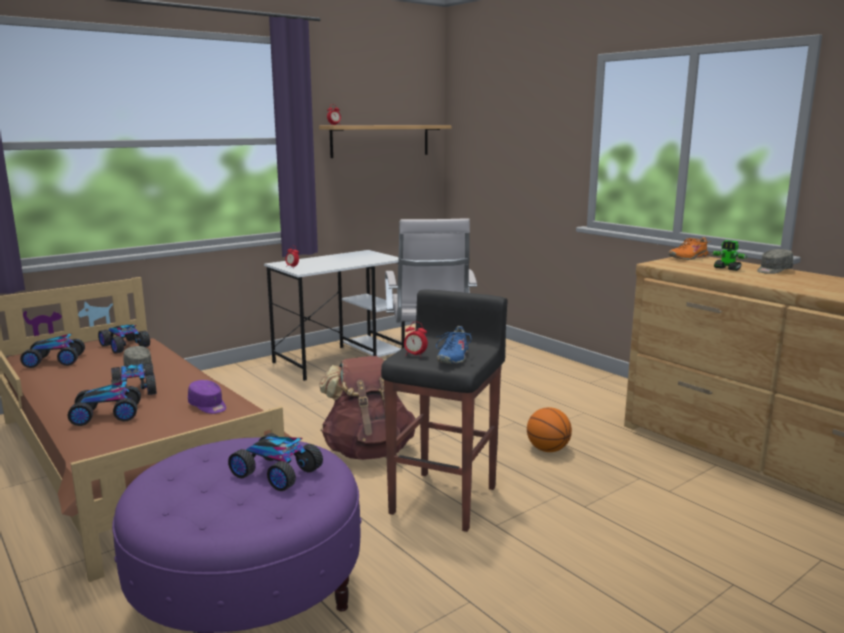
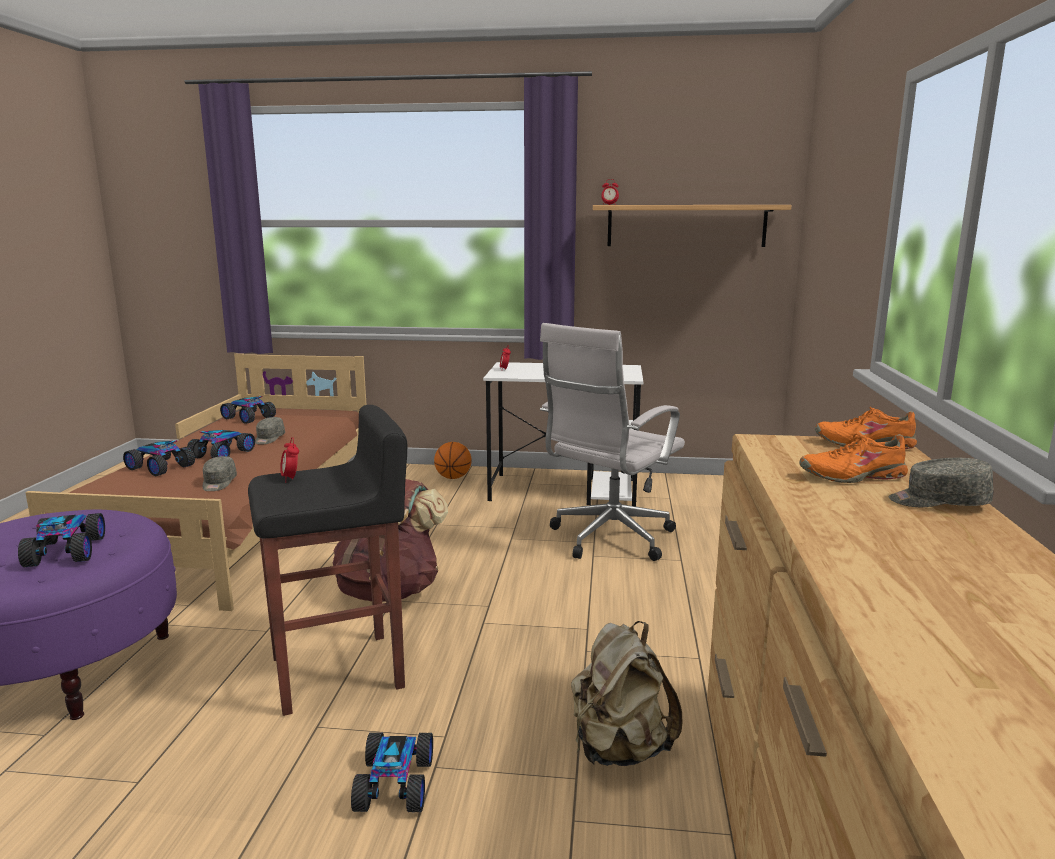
camera: 45 degrees right, 0 degrees up
toy car [98,324,150,354] -> toy car moved to [351,732,433,812]
purple cap [188,380,226,414] -> grey cap [203,456,237,491]
blue shoe [436,326,472,364] -> none
basketball [527,407,572,452] -> basketball moved to [434,442,472,479]
toy robot [711,240,748,271] -> orange shoe [799,433,908,483]
none -> beige backpack [571,621,682,766]

